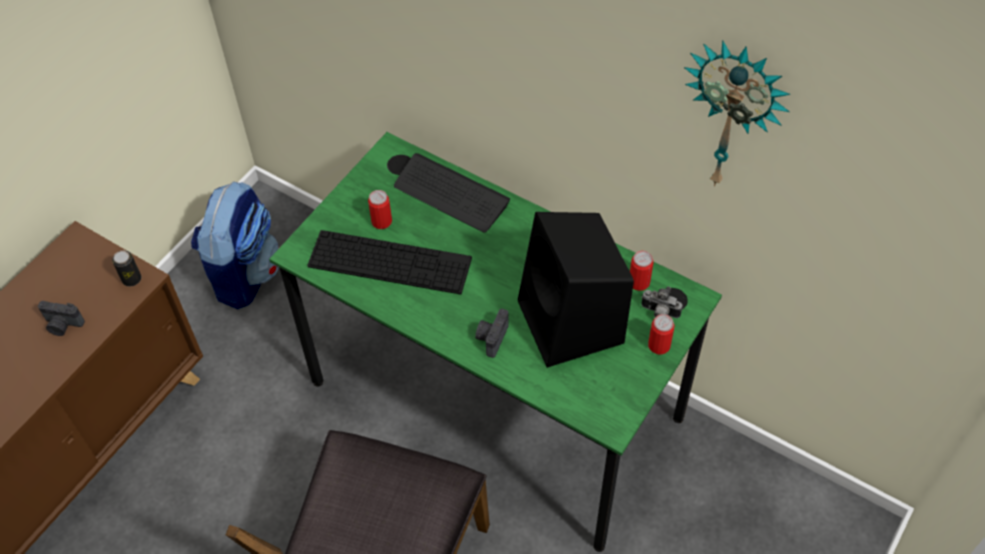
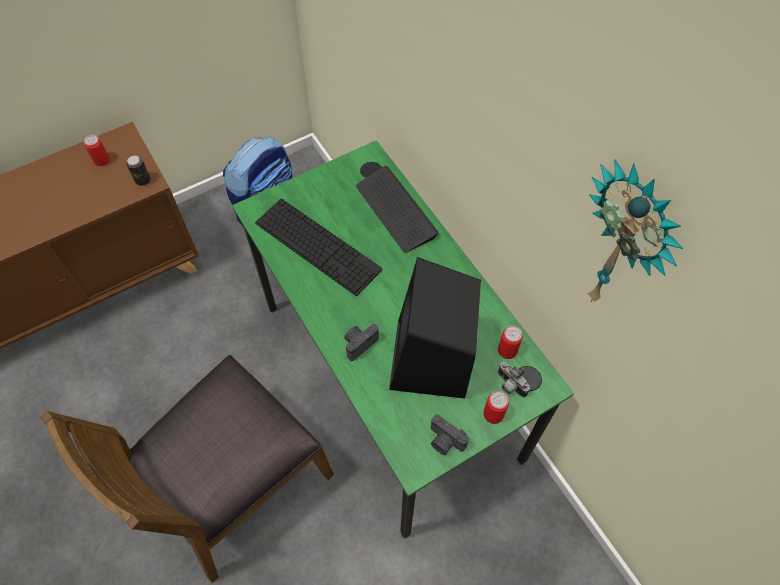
camera: 25 degrees right, 5 degrees up
camera [38,301,85,336] -> camera moved to [431,414,469,455]
can [368,190,392,229] -> can moved to [84,134,110,166]

